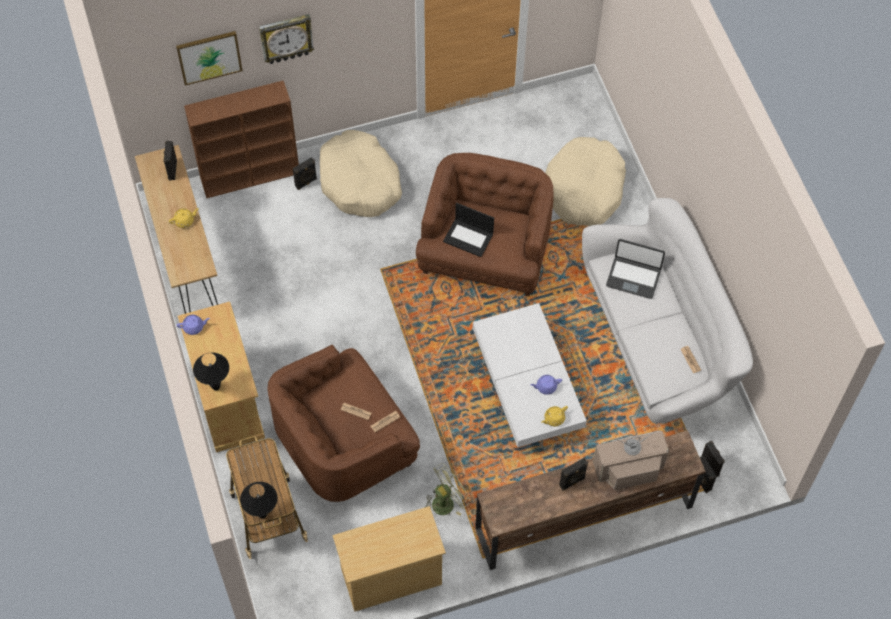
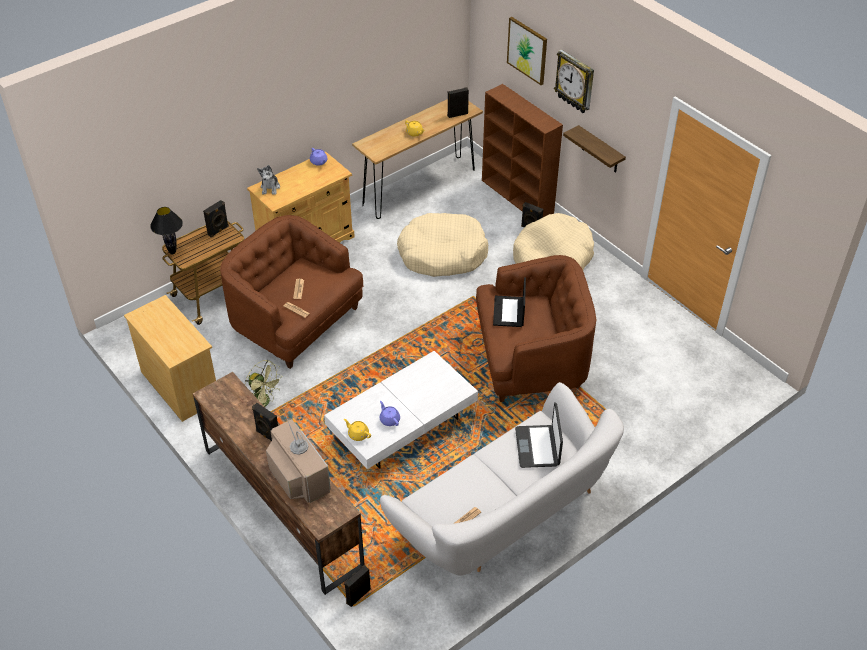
camera: 70 degrees right, 15 degrees down
black table lamp [193,353,229,391] -> plush toy [257,165,280,195]
beige dog bed [545,137,626,226] -> beige dog bed moved to [397,213,488,277]
black speaker [701,441,725,477] -> black speaker moved to [203,200,229,237]
none -> shelf [563,125,626,173]

